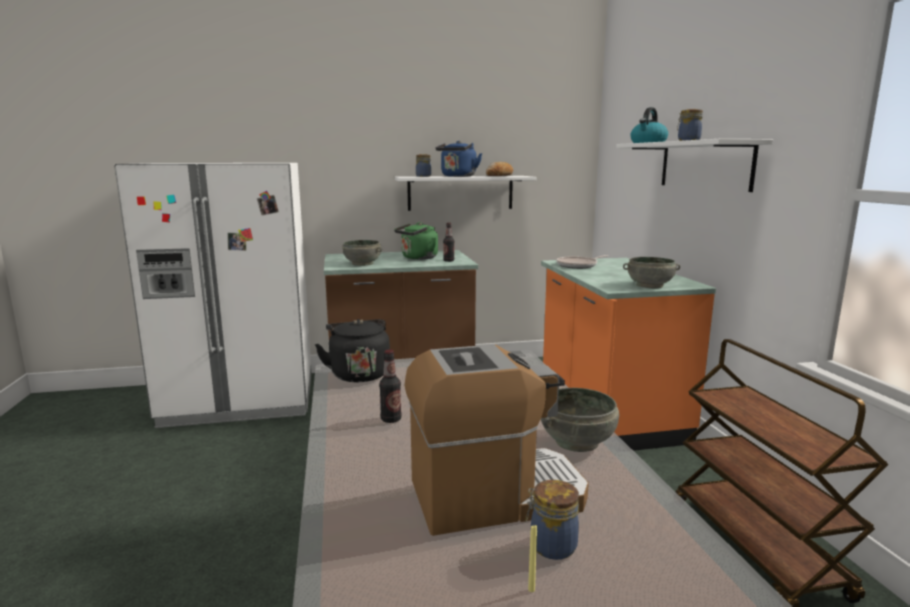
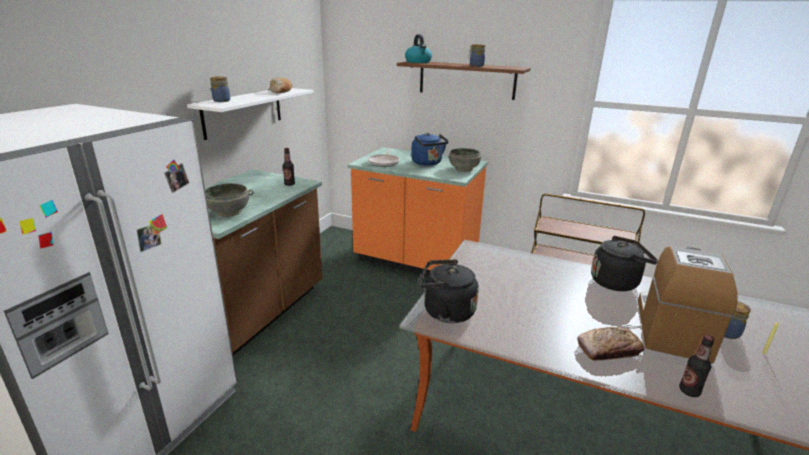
camera: 55 degrees left, 10 degrees up
bottle [379,350,402,423] -> bottle moved to [679,335,714,397]
green kettle [394,222,438,260] -> none
blue kettle [435,141,482,177] -> blue kettle moved to [411,133,448,166]
grey bowl [541,388,619,452] -> black kettle [591,236,658,291]
white shelf [616,139,773,192] -> brown shelf [397,61,531,100]
none -> bread [577,327,644,360]

